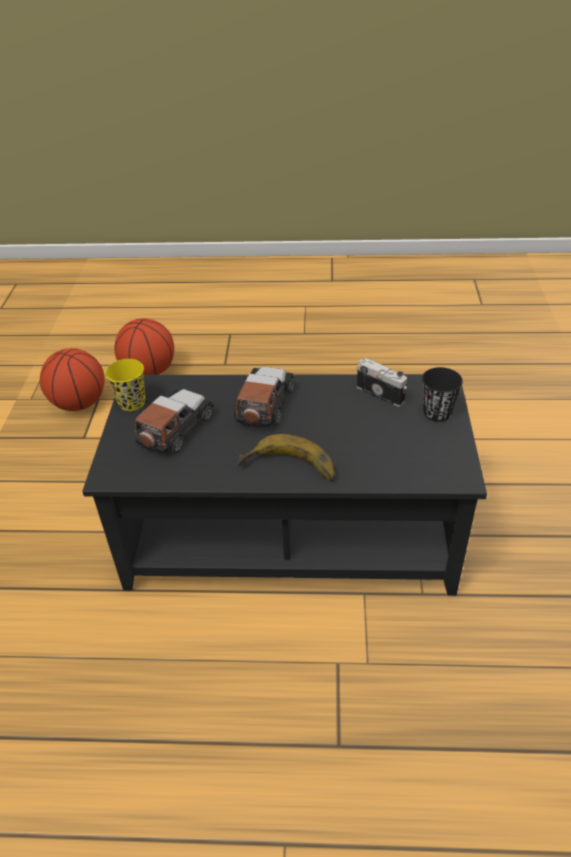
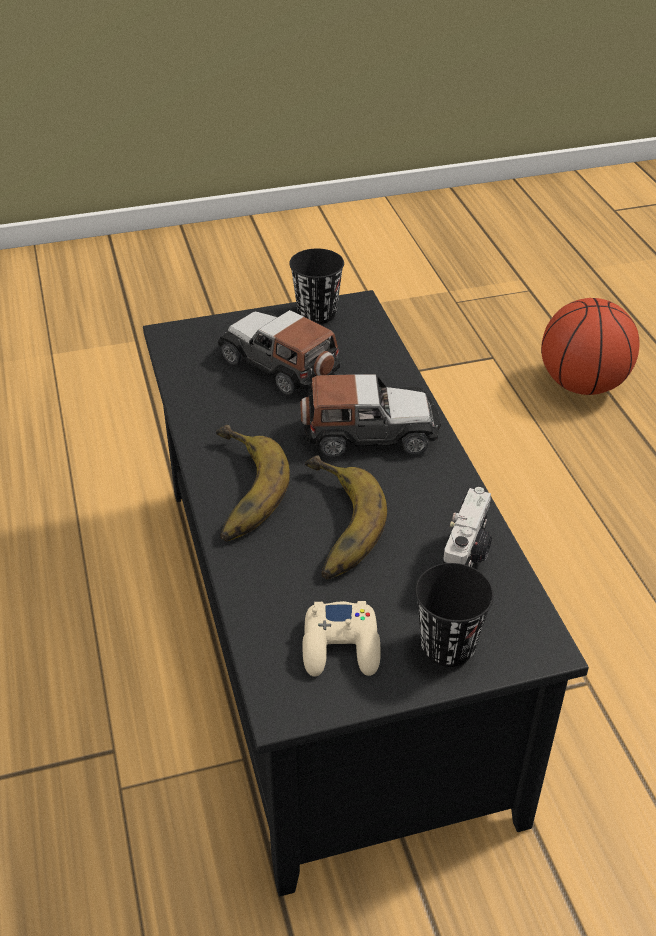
camera: 70 degrees right, 0 degrees up
basketball [40,348,104,411] -> none
yellow cup [105,359,145,411] -> black cup [289,248,344,324]
toy car [134,389,214,453] -> toy car turned 150 degrees counterclockwise [218,310,340,395]
none -> beige game controller [303,601,381,676]
none -> banana [305,455,387,579]

